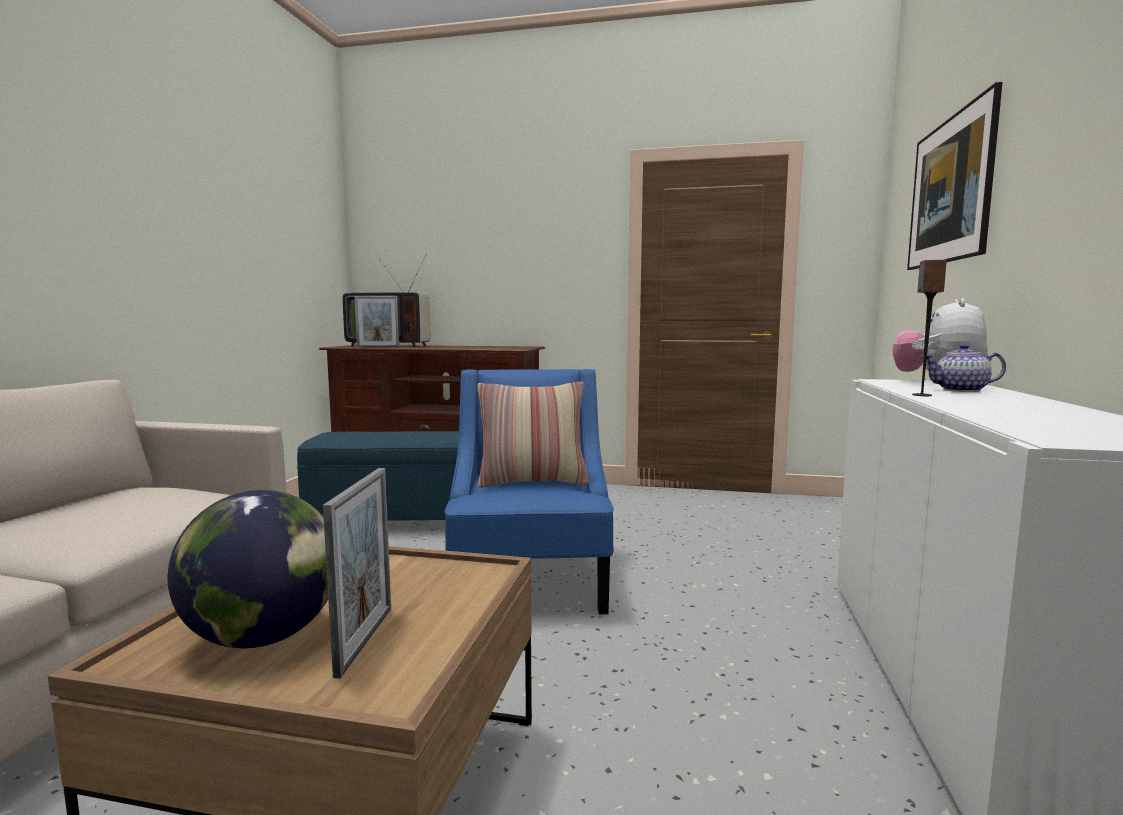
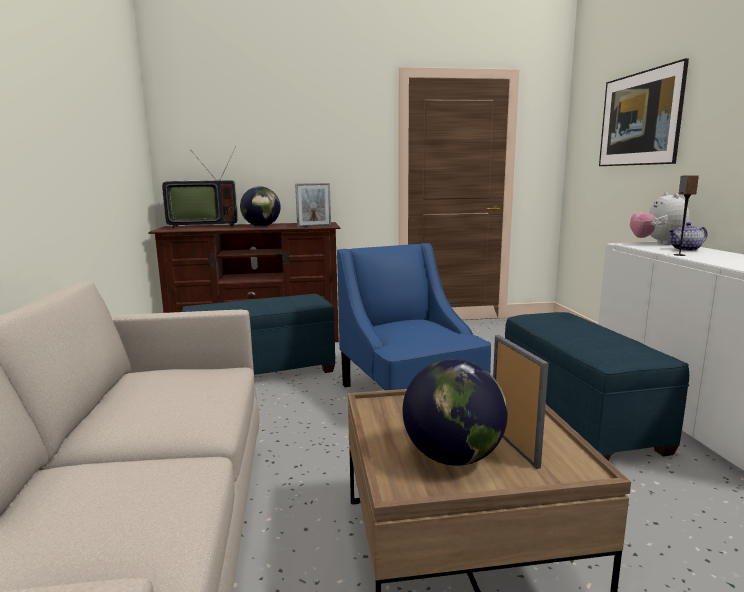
camera: 20 degrees left, 5 degrees up
picture frame [355,296,399,347] -> picture frame moved to [295,183,331,227]
pillow [477,382,589,488] -> none
none -> globe [240,186,280,227]
none -> blue ottoman [505,312,689,461]

